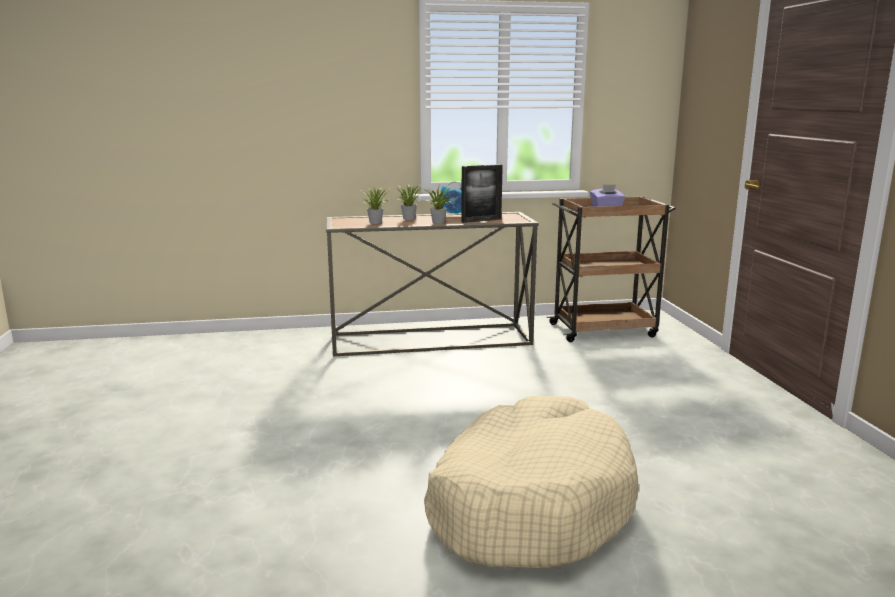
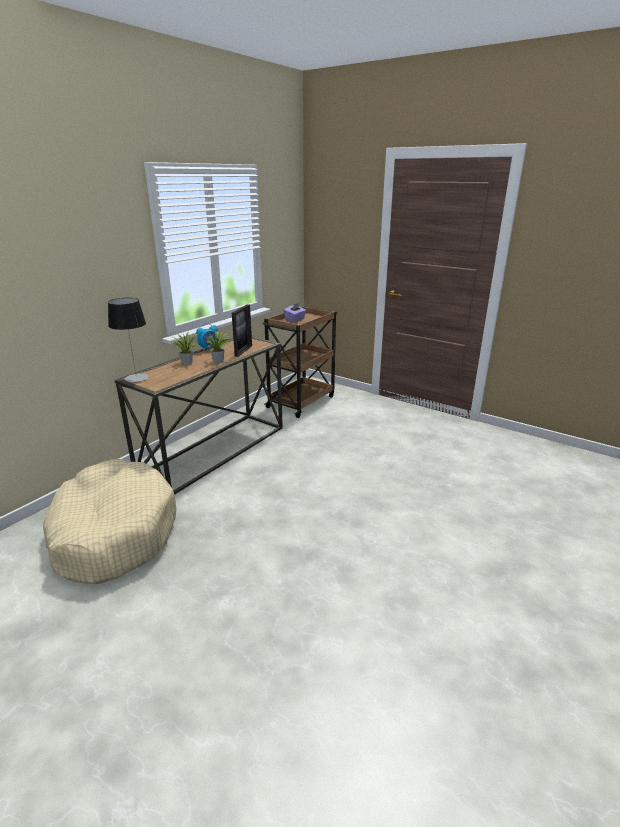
camera: 45 degrees left, 10 degrees up
potted plant [362,185,390,224] -> none
beige dog bed [424,396,639,568] -> beige dog bed moved to [43,459,176,584]
none -> table lamp [108,298,149,382]

